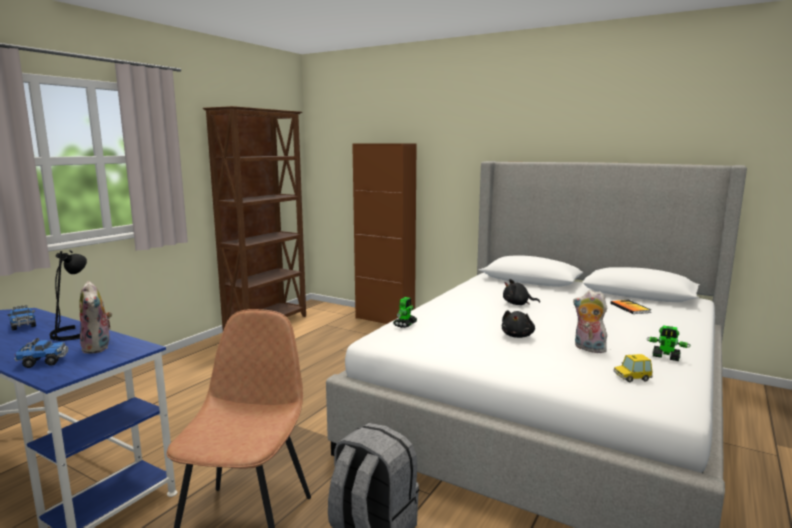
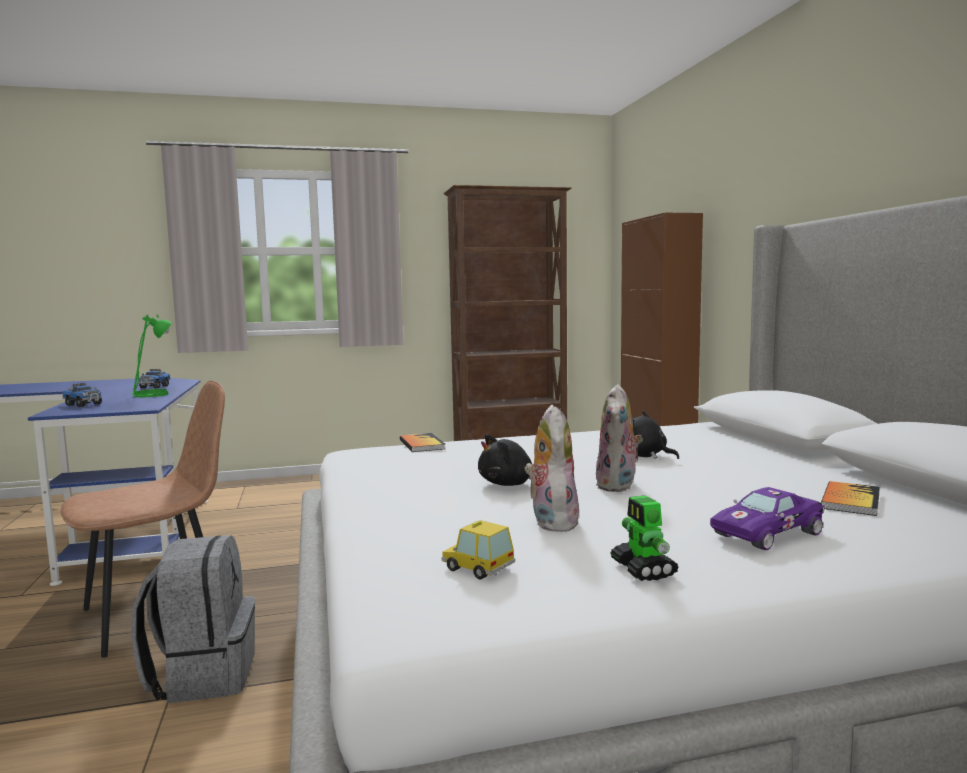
camera: 45 degrees right, 5 degrees down
black table lamp [49,250,87,341] -> green table lamp [132,315,172,397]
plush toy [79,281,112,354] -> plush toy moved to [595,384,643,492]
toy robot [393,297,417,328] -> book [400,433,445,452]
none -> purple toy car [710,487,825,550]

